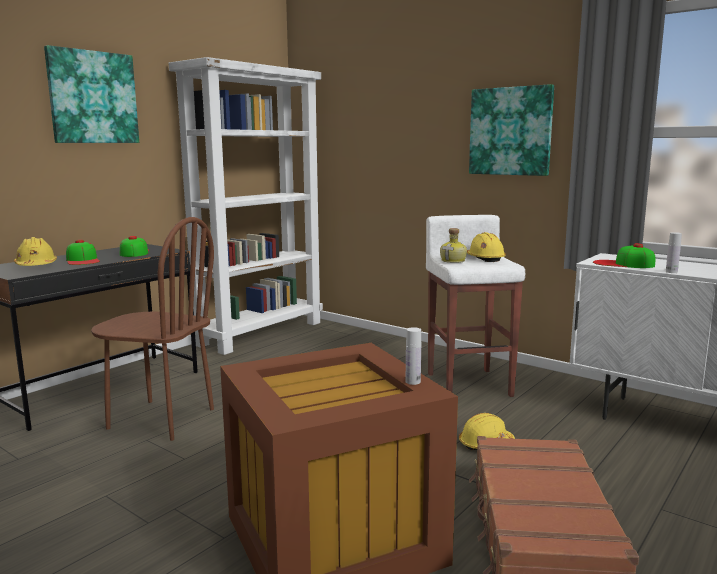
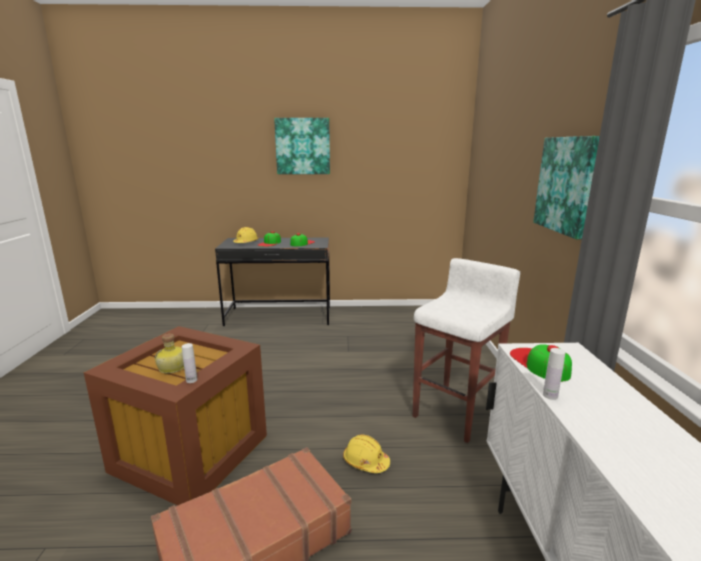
camera: 50 degrees right, 5 degrees up
brown chair [91,217,214,441] -> none
white bookcase [169,57,323,355] -> none
bottle [440,228,467,263] -> bottle moved to [155,334,184,373]
yellow hard hat [467,232,506,262] -> none

